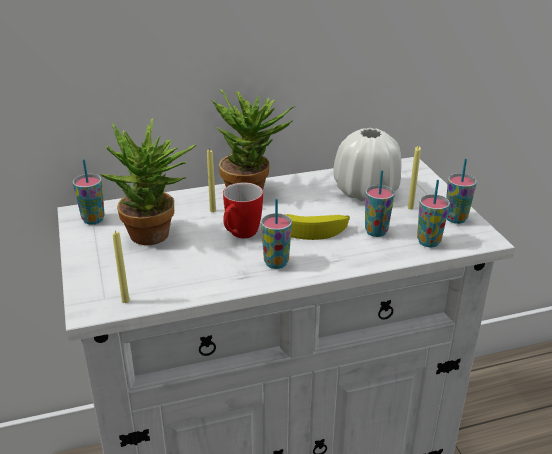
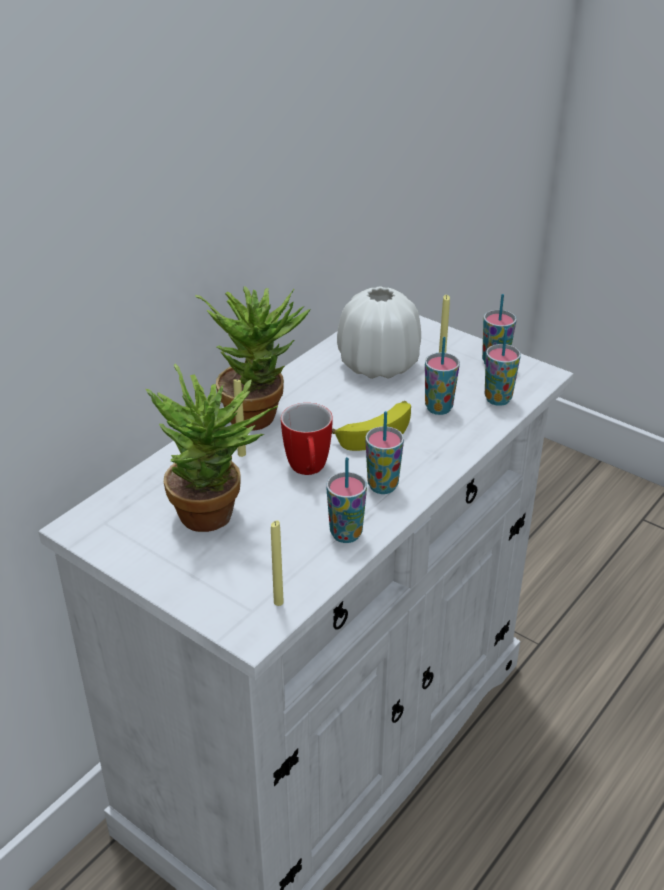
camera: 35 degrees left, 5 degrees up
cup [73,159,105,225] -> cup moved to [326,457,367,543]

